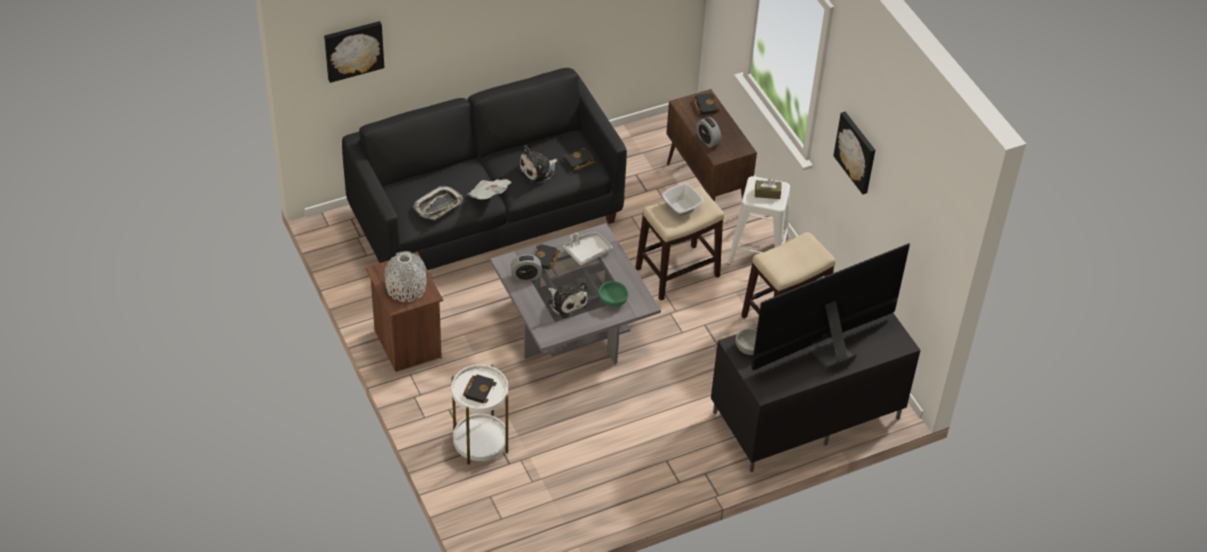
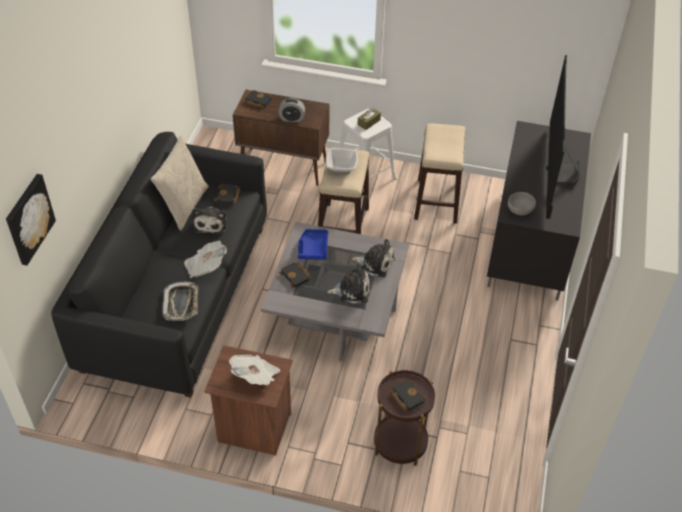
camera: 50 degrees left, 0 degrees up
grey vase [384,251,427,302] -> newspaper [229,355,280,385]
white side table [451,364,508,465] -> brown side table [374,370,435,466]
alarm clock [511,254,542,281] -> none
grey tray [563,232,613,266] -> blue tray [298,229,328,260]
green bowl [599,281,628,307] -> plush toy [352,239,395,277]
picture [833,112,875,194] -> none
none -> beige pillow [151,135,209,231]

